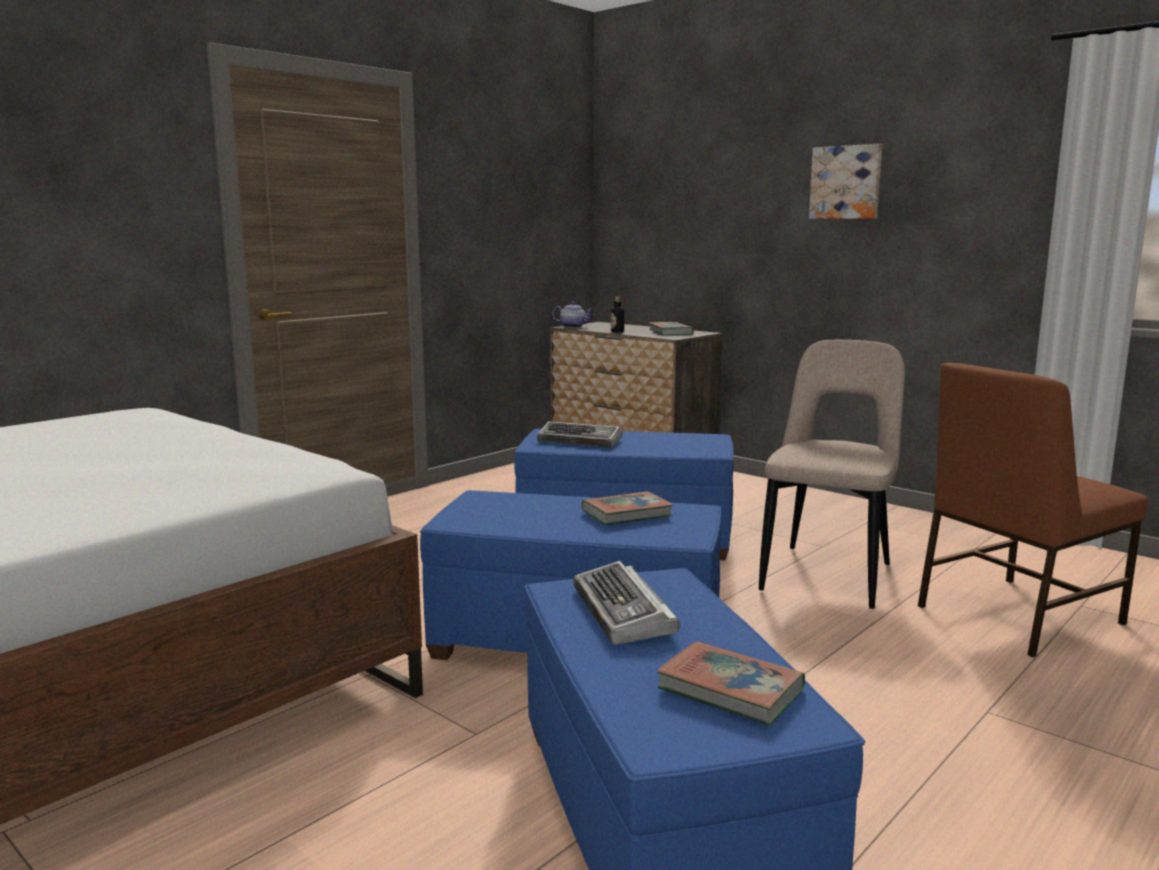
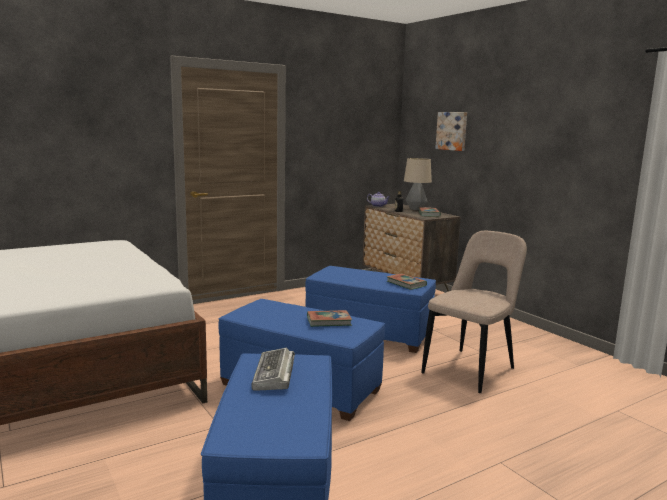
camera: 15 degrees right, 0 degrees up
keyboard [537,421,623,448] -> none
book [657,641,805,726] -> book moved to [387,274,427,290]
picture [809,144,882,219] -> picture moved to [435,112,467,151]
brown chair [918,363,1148,657] -> none
none -> table lamp [404,158,432,210]

